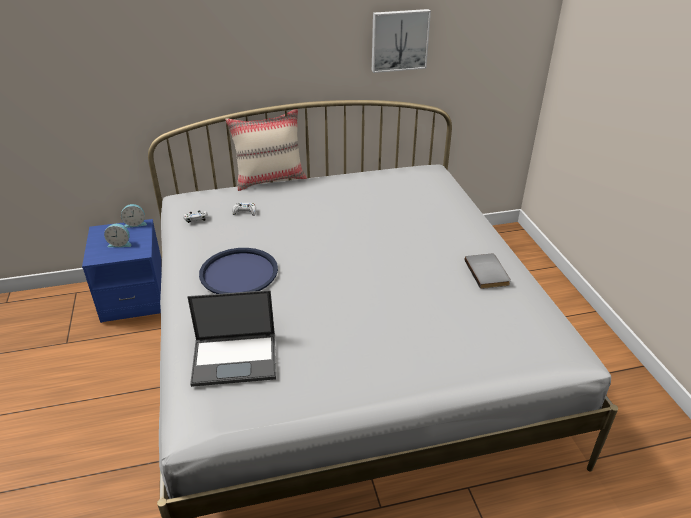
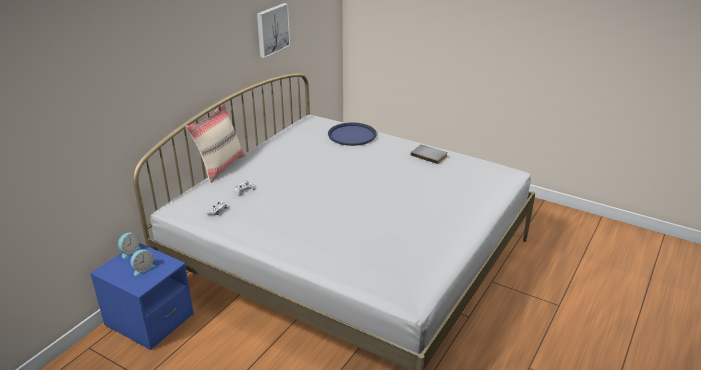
camera: 45 degrees left, 5 degrees down
laptop [187,290,276,387] -> none
blue tray [199,248,278,294] -> blue tray moved to [328,122,377,146]

